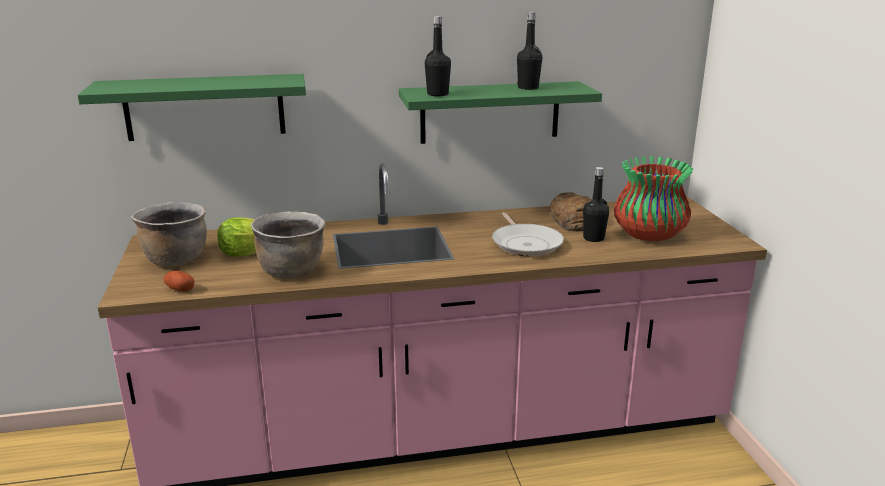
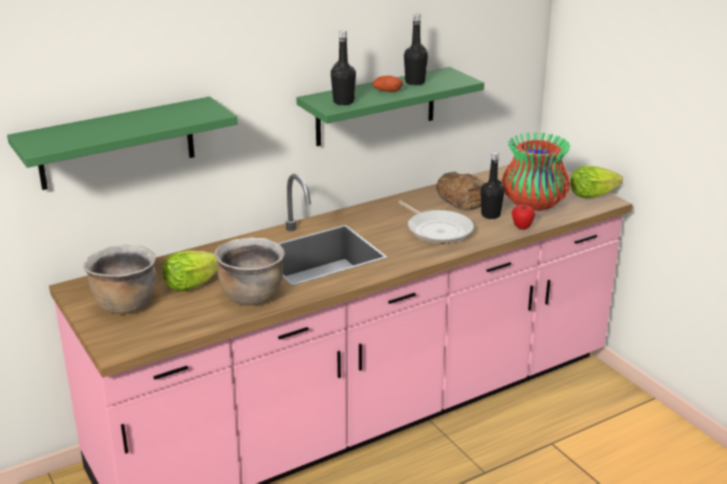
camera: 20 degrees left, 5 degrees up
potato [164,271,194,292] -> potato moved to [373,75,403,92]
none -> apple [512,205,535,230]
none -> lettuce [570,165,623,198]

